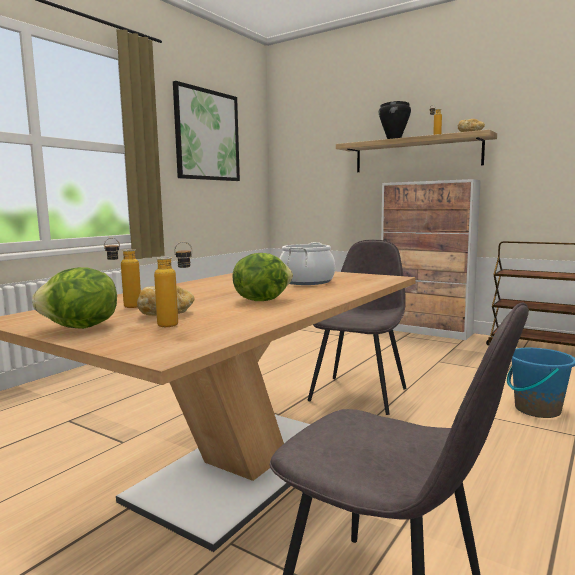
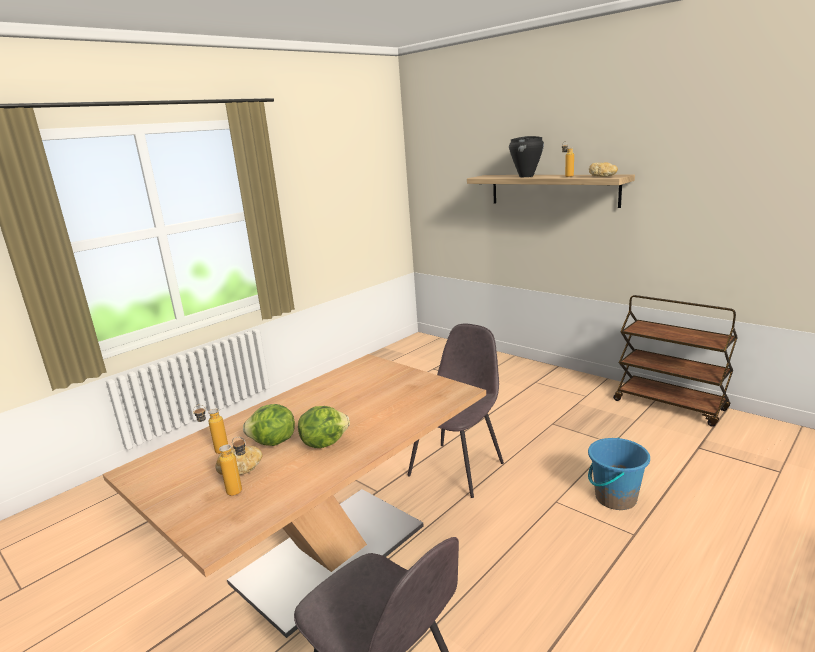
camera: 10 degrees right, 10 degrees up
lettuce [32,267,117,329] -> lettuce moved to [243,404,295,446]
picture [173,81,240,181] -> none
cooking pot [279,242,335,285] -> none
cabinet [381,179,481,340] -> none

